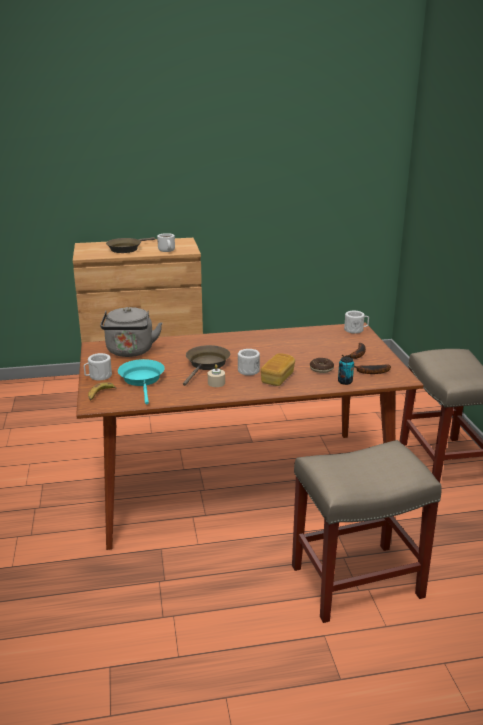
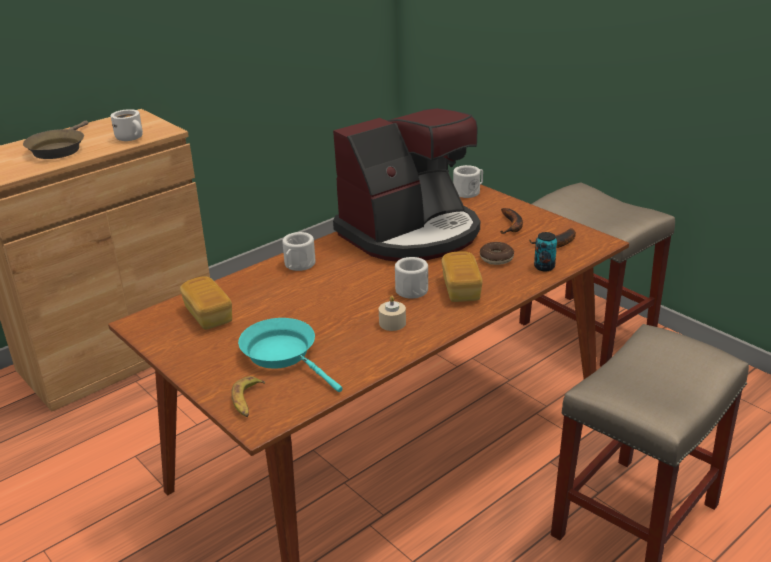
camera: 30 degrees left, 5 degrees up
white mug [84,353,112,381] -> white mug moved to [282,232,315,271]
grey kettle [100,307,162,357] -> bread [180,276,232,330]
brown frying pan [183,345,230,386] -> none
none -> coffee machine [333,108,480,262]

